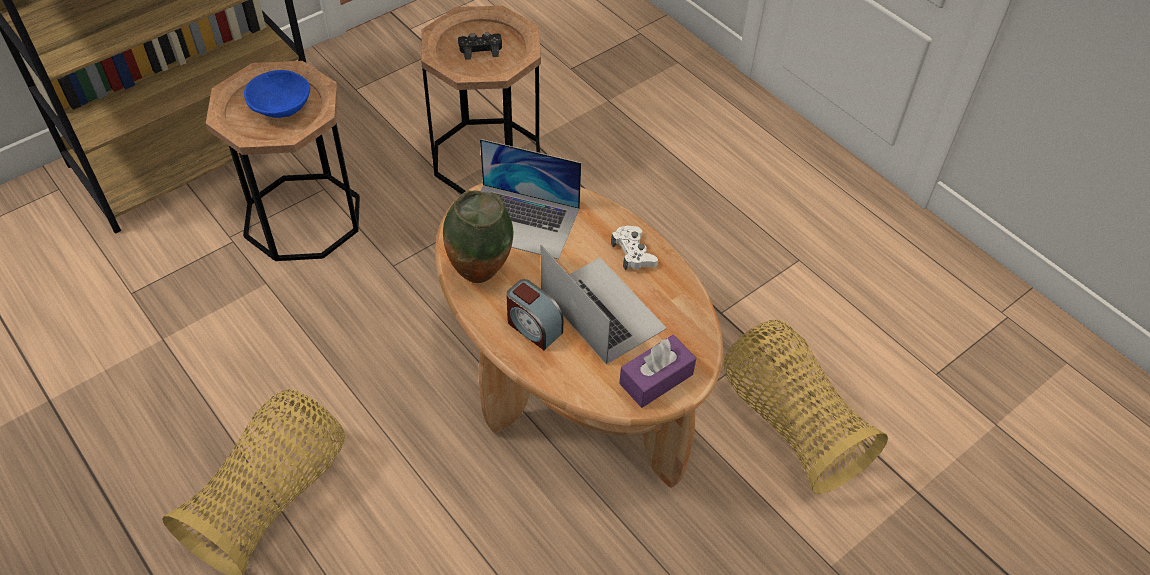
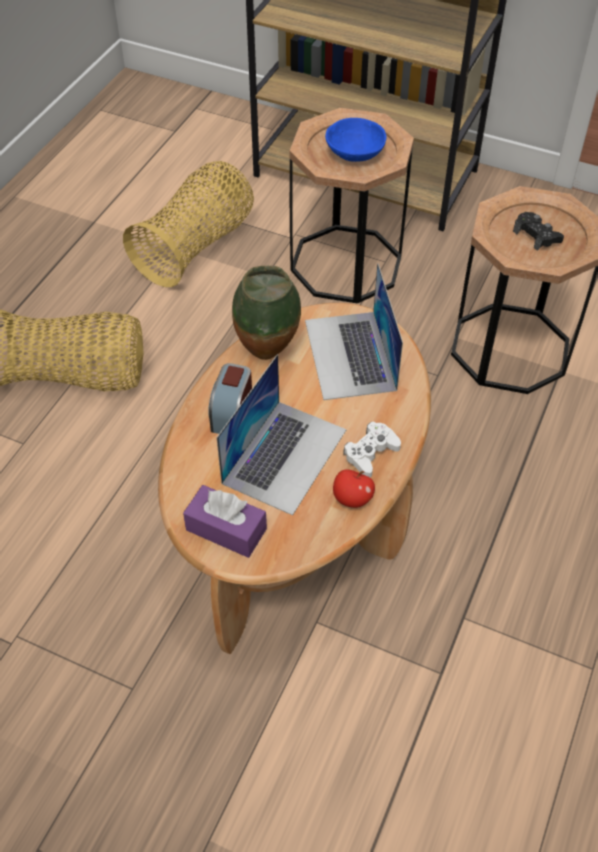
camera: 65 degrees right, 0 degrees up
basket [724,319,888,494] -> basket moved to [123,161,254,287]
none -> apple [333,469,375,508]

